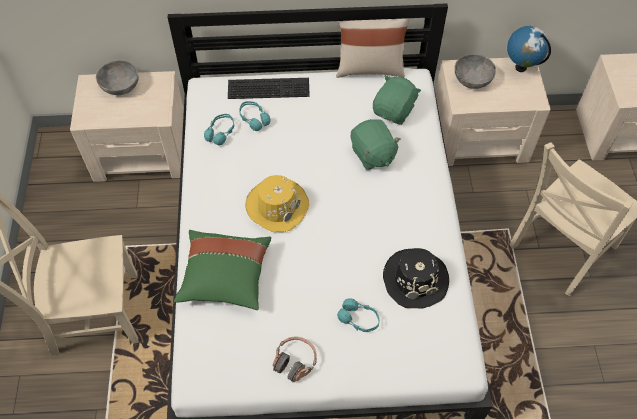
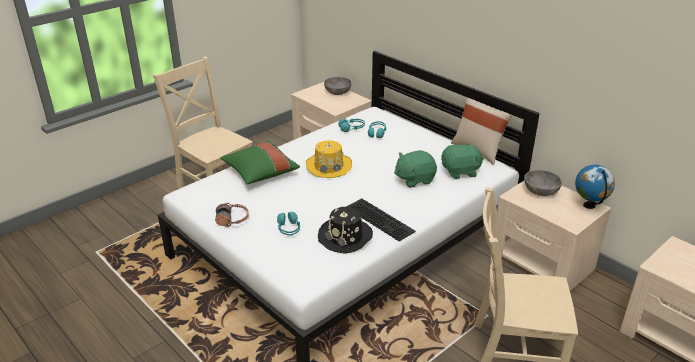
camera: 50 degrees right, 25 degrees down
keyboard [228,78,310,99] -> keyboard moved to [346,198,416,241]
green plush toy [351,119,401,170] -> green plush toy turned 45 degrees clockwise [394,150,437,188]

